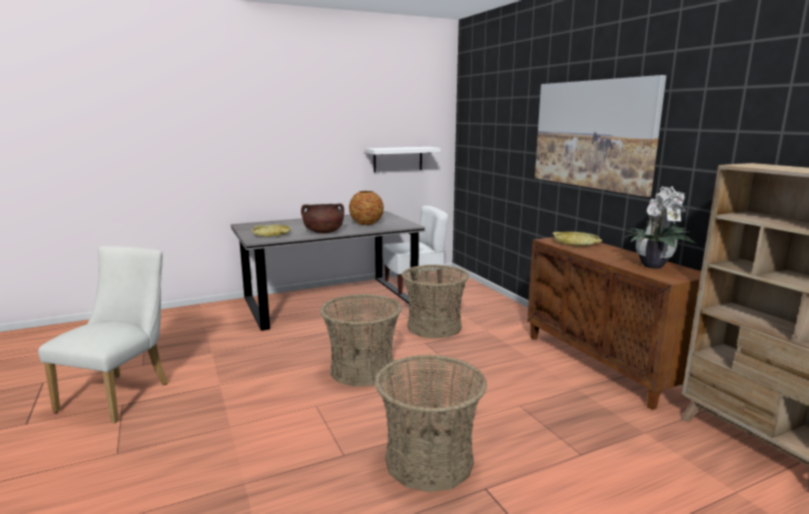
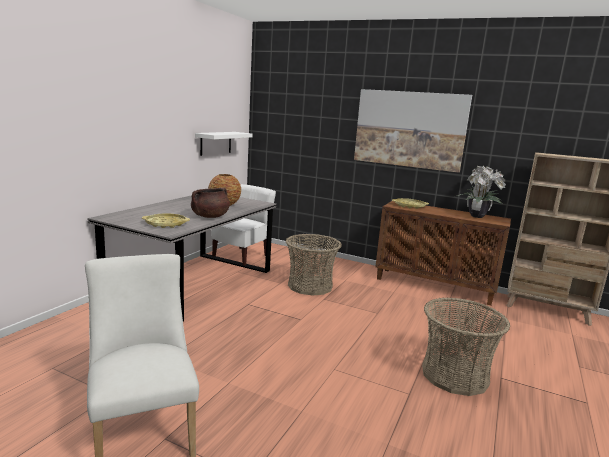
camera: 40 degrees left, 0 degrees up
basket [320,294,402,387] -> none

